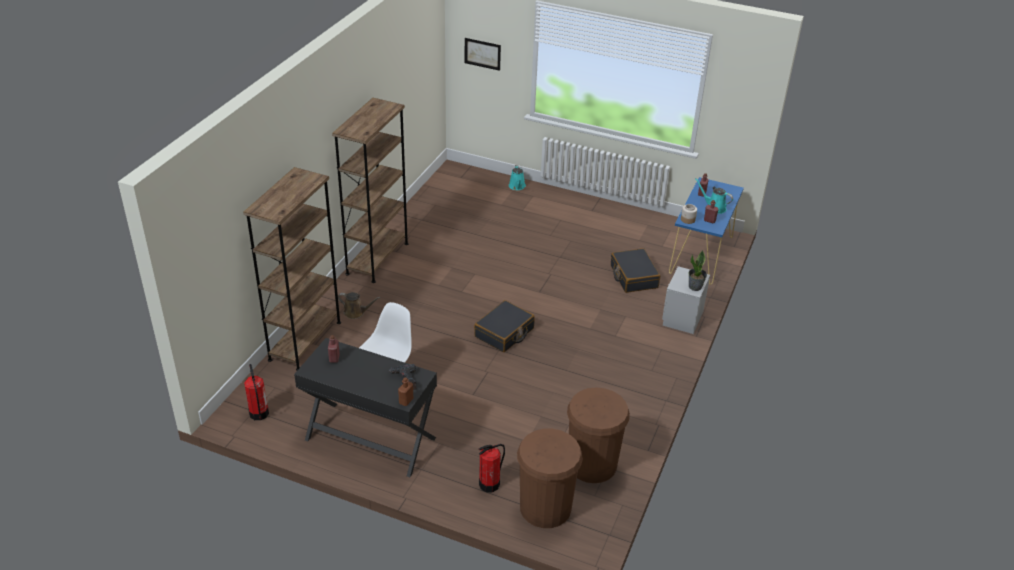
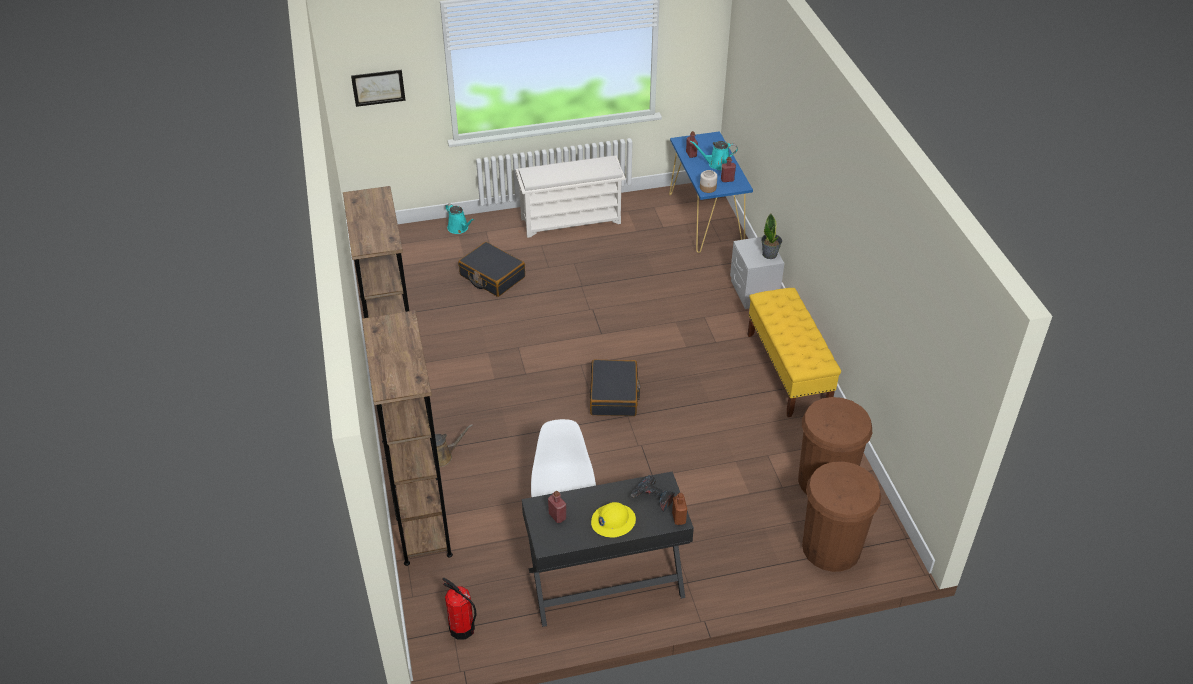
camera: 35 degrees left, 5 degrees up
fire extinguisher [479,444,505,492] -> none
black suitcase [611,248,660,293] -> black suitcase moved to [458,242,525,297]
none -> white shoe rack [516,155,626,238]
none -> yellow hard hat [591,502,636,538]
none -> yellow bench [748,288,841,417]

